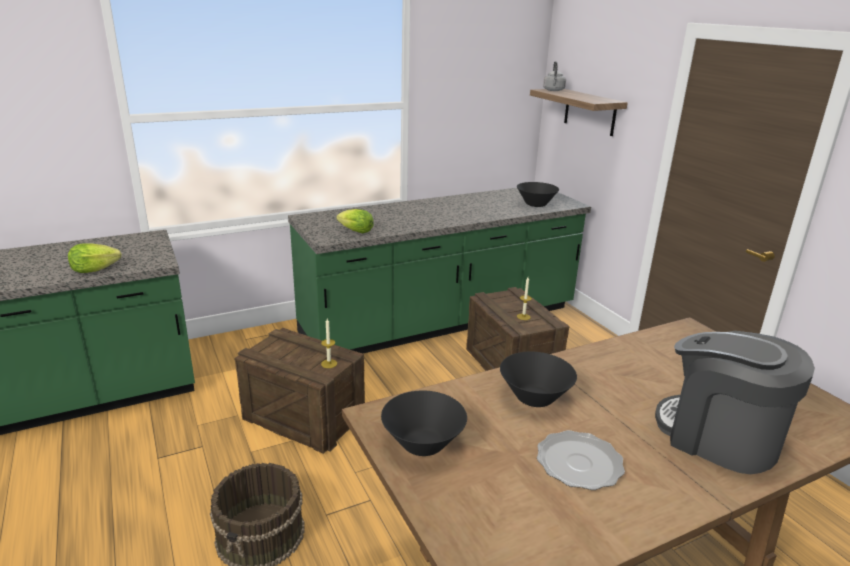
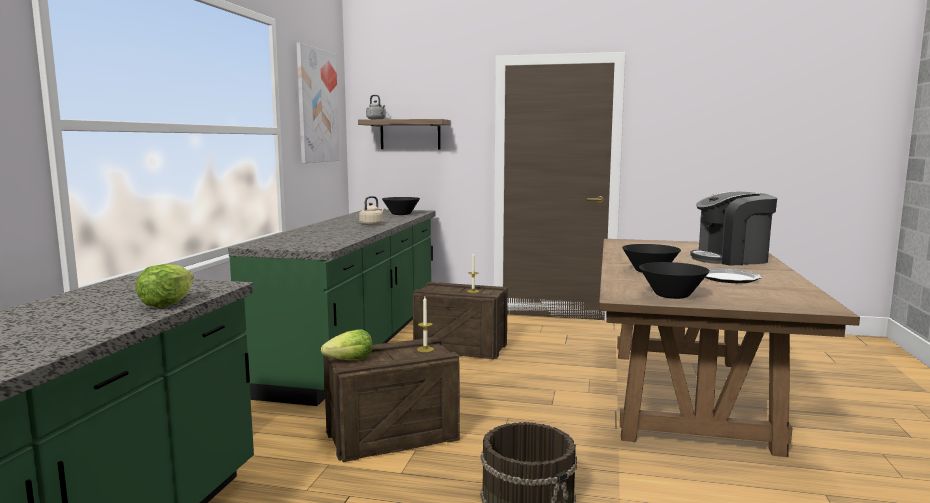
camera: 50 degrees left, 15 degrees down
lettuce [336,209,374,233] -> lettuce moved to [321,329,373,360]
none -> picture [296,43,340,163]
none -> beige kettle [359,196,385,226]

